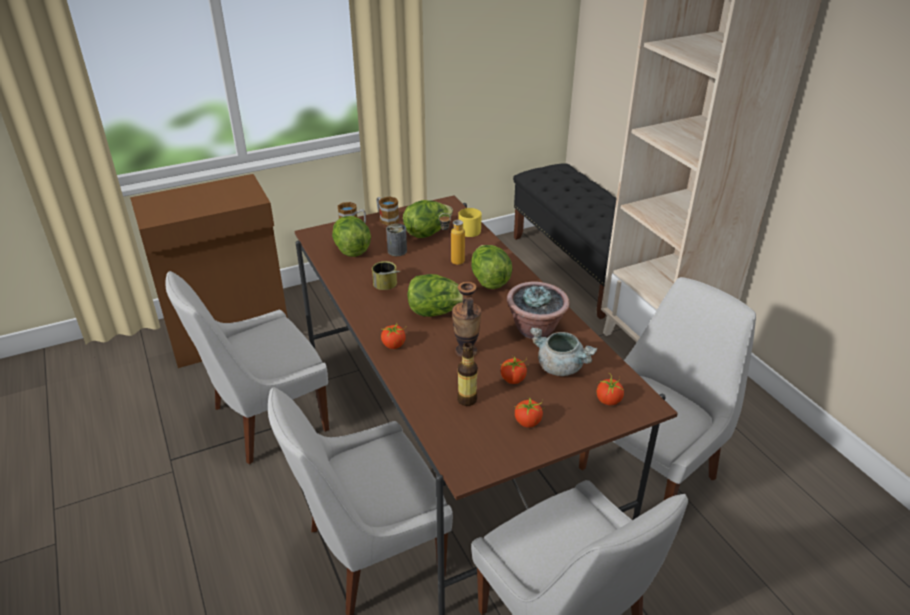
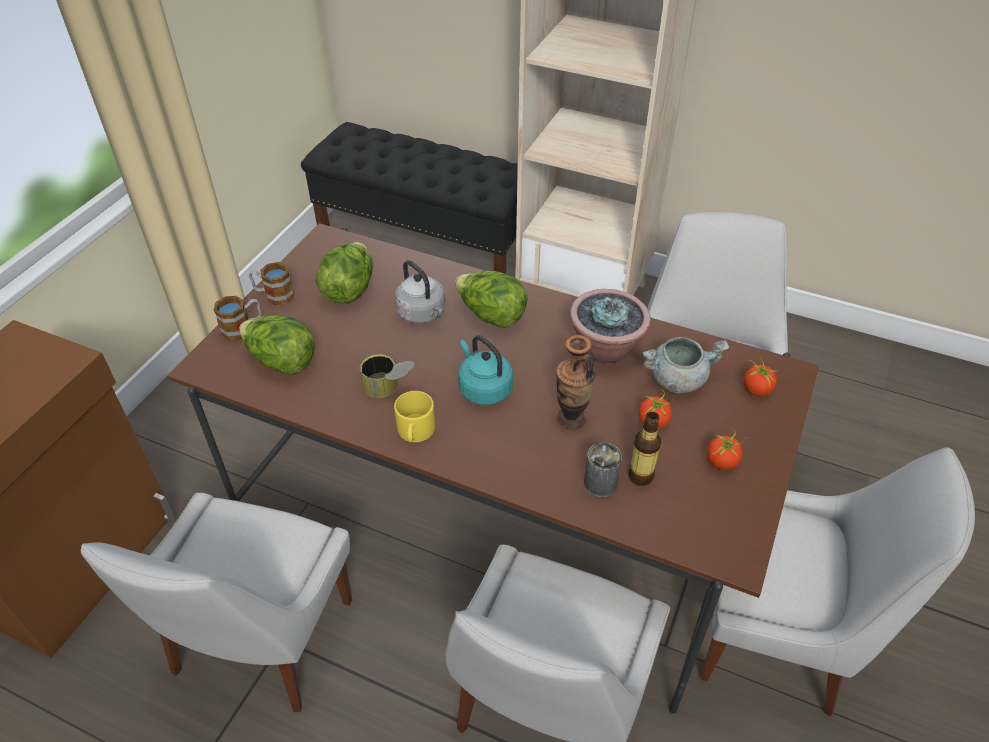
camera: 40 degrees left, 10 degrees up
tomato [380,322,406,349] -> none
can [386,224,407,256] -> can moved to [584,443,622,497]
lettuce [407,274,463,317] -> turquoise kettle [458,335,513,405]
bottle [439,213,465,265] -> grey kettle [395,260,445,323]
yellow mug [458,208,482,237] -> yellow mug moved to [394,391,435,442]

